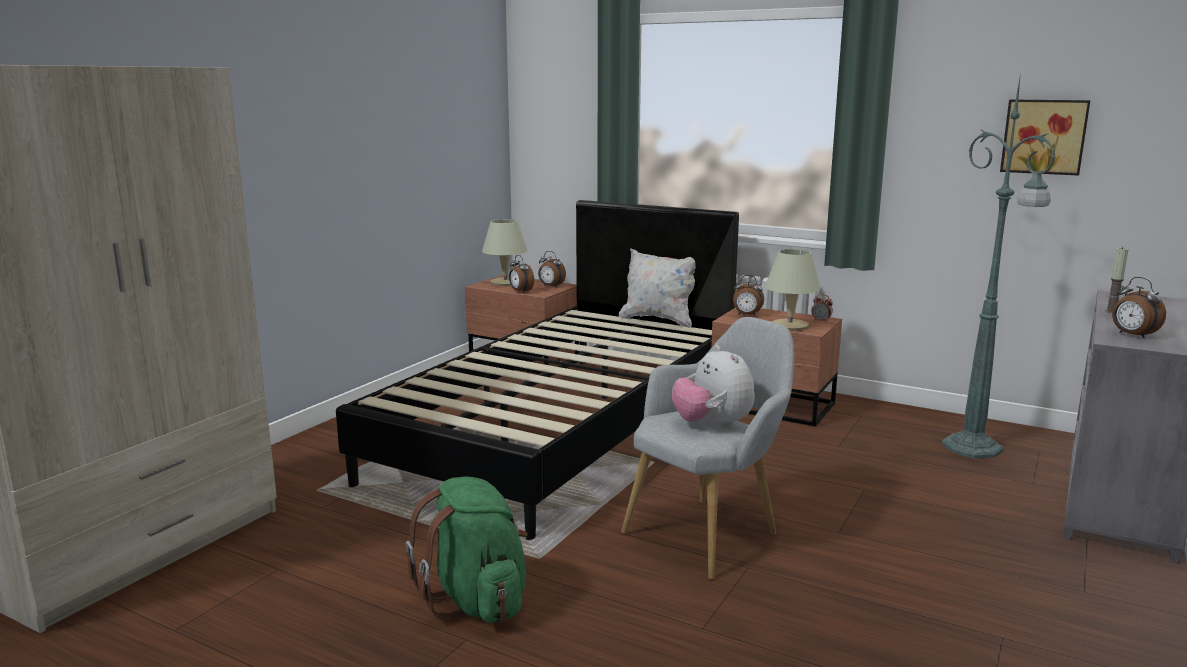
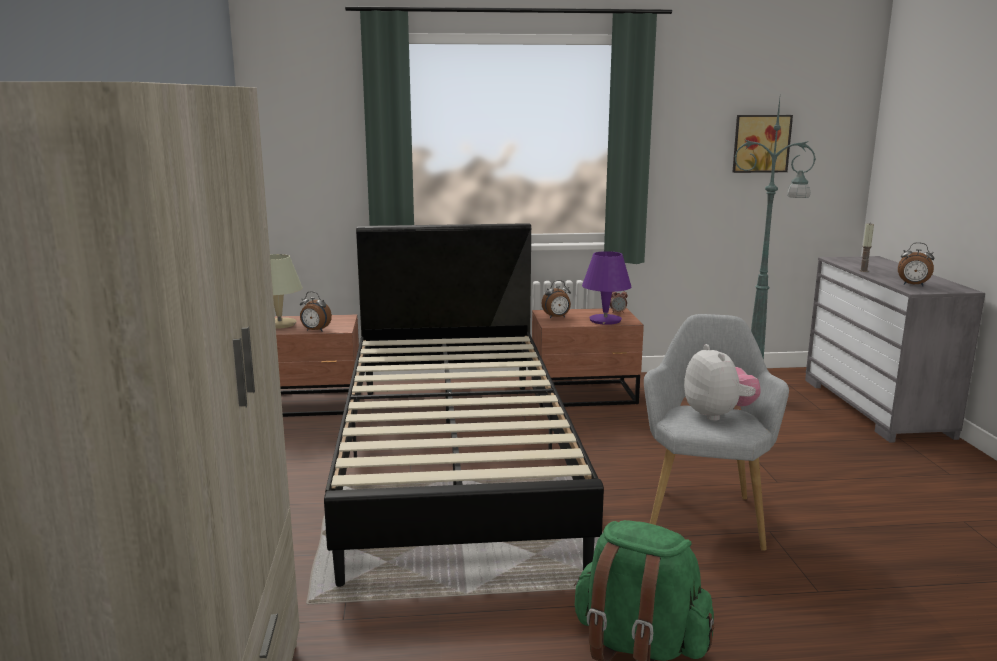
camera: 35 degrees left, 0 degrees up
alarm clock [538,251,566,288] -> none
white pillow [619,249,696,328] -> none
plush toy [672,345,755,428] -> plush toy turned 135 degrees counterclockwise [684,344,761,421]
beige table lamp [765,249,821,331] -> purple table lamp [582,251,631,325]

